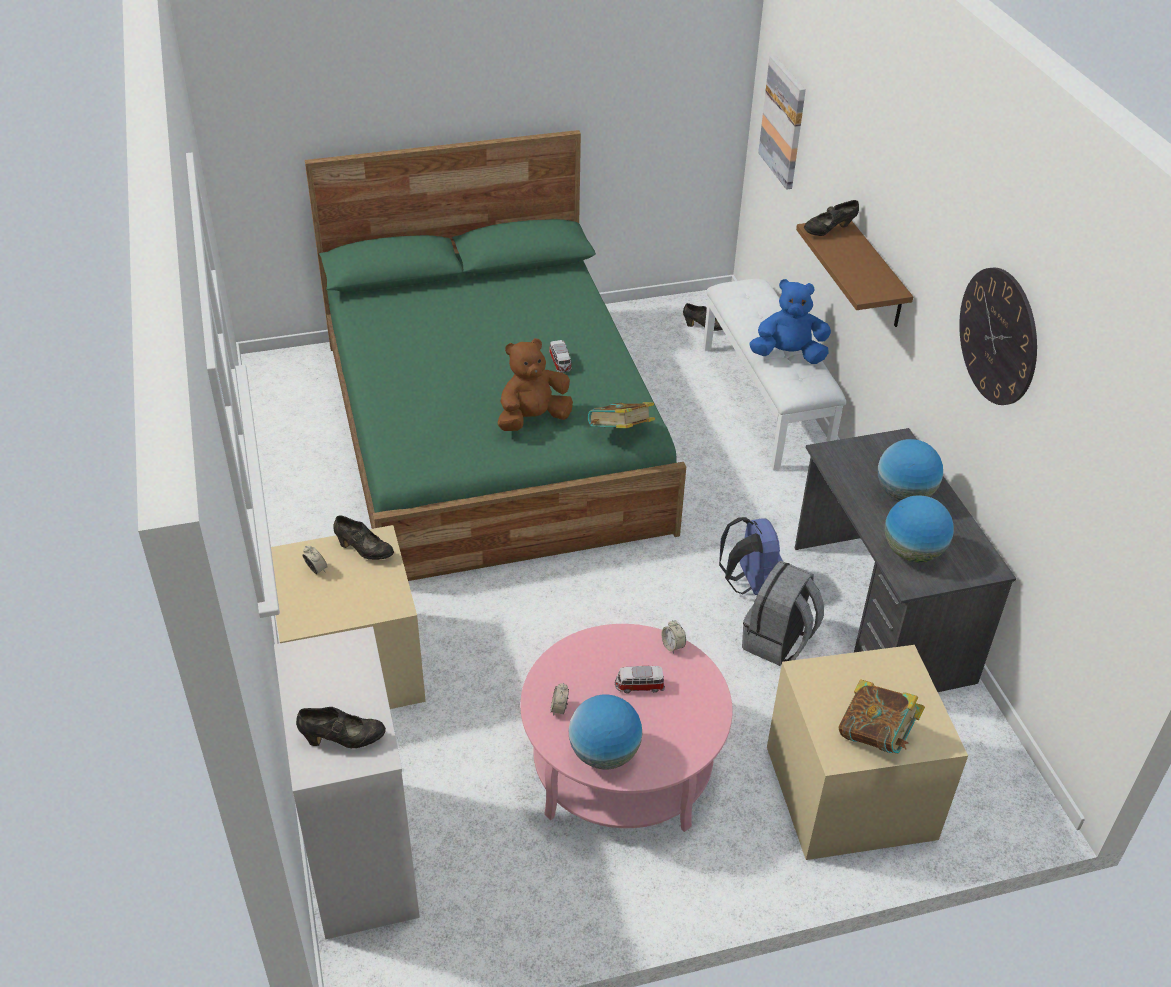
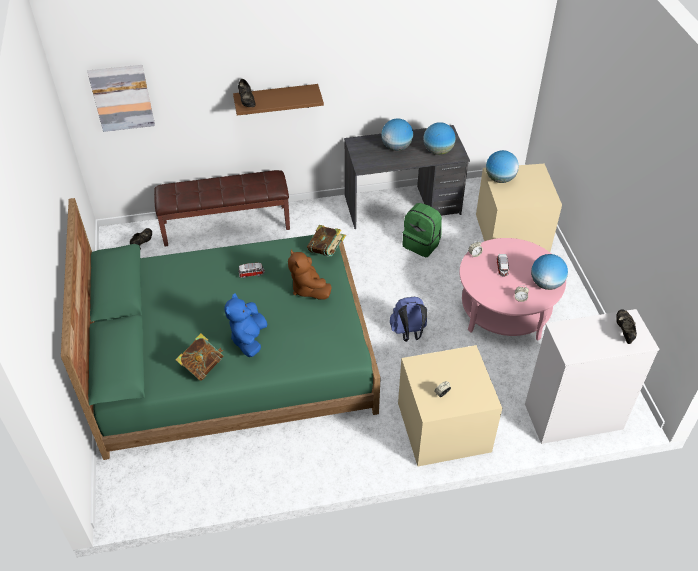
camera: 85 degrees left, 5 degrees up
black shoe [333,515,394,560] -> none
white bench [703,279,846,470] -> brown bench [154,170,290,247]
blue backpack [719,517,783,595] -> blue backpack moved to [390,297,427,342]
grey backpack [742,561,824,666] -> green backpack [403,203,442,257]
blue plush toy [749,279,831,364] -> blue plush toy moved to [224,294,267,357]
book [839,679,925,753] -> book moved to [175,333,224,381]
wall clock [959,267,1037,405] -> none
none -> globe [486,150,519,183]

